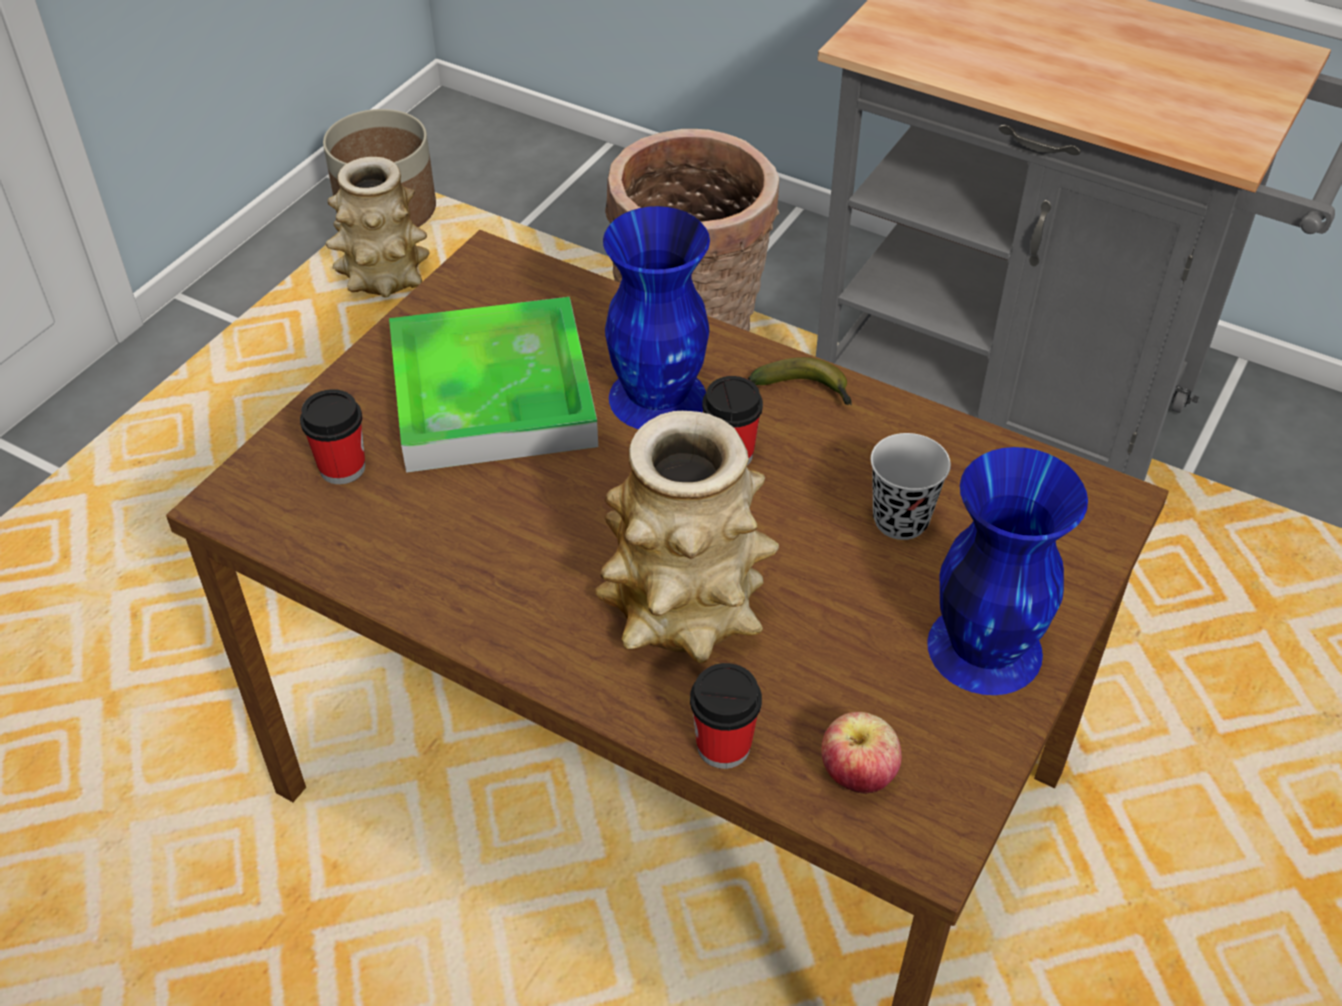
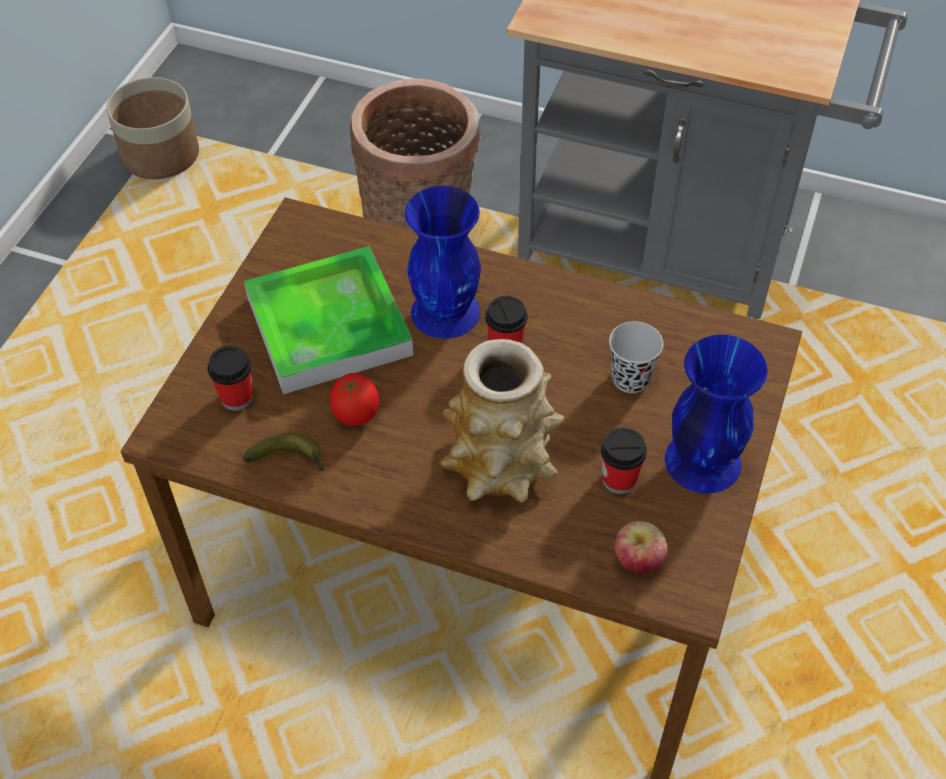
camera: 10 degrees left, 5 degrees up
vase [326,157,430,298] -> none
cup [690,663,762,769] -> cup moved to [601,428,647,494]
banana [748,357,852,405] -> banana moved to [243,433,325,471]
none -> tomato [330,373,379,425]

